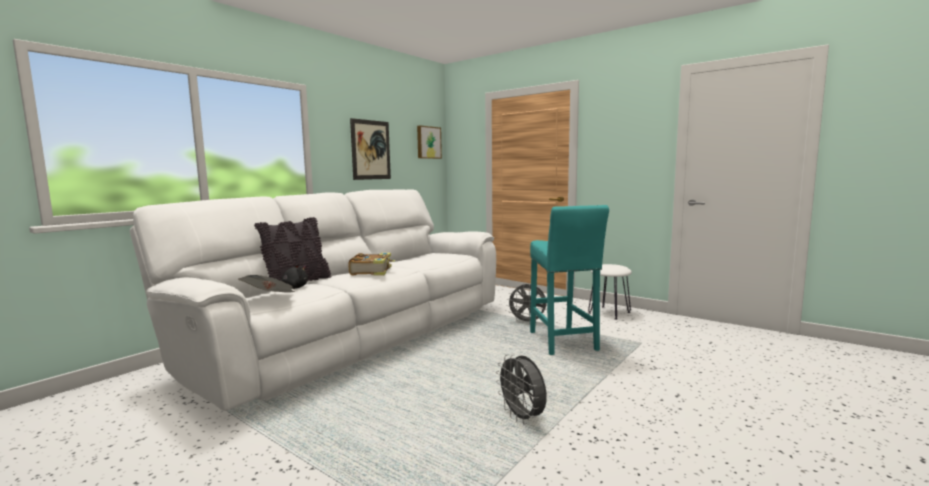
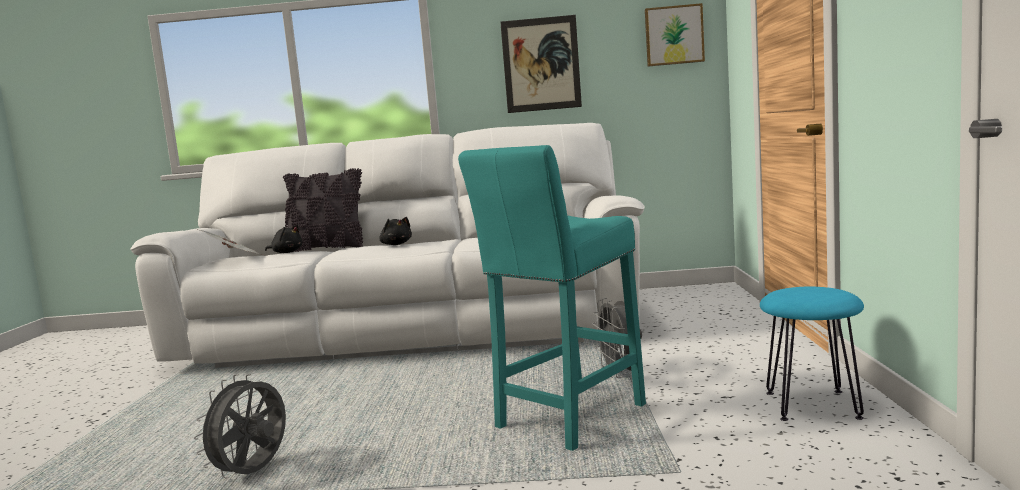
camera: 55 degrees right, 0 degrees up
book [348,253,395,276] -> black plush toy [379,217,412,245]
white stool [588,264,632,320] -> turquoise stool [760,287,864,421]

